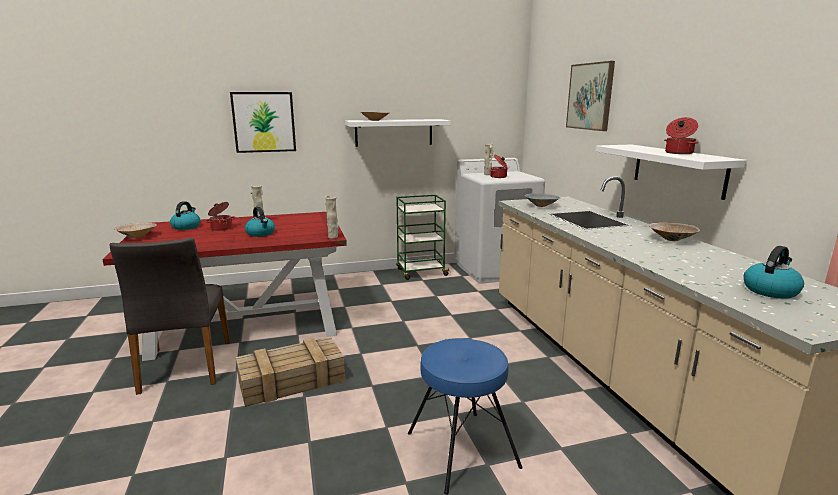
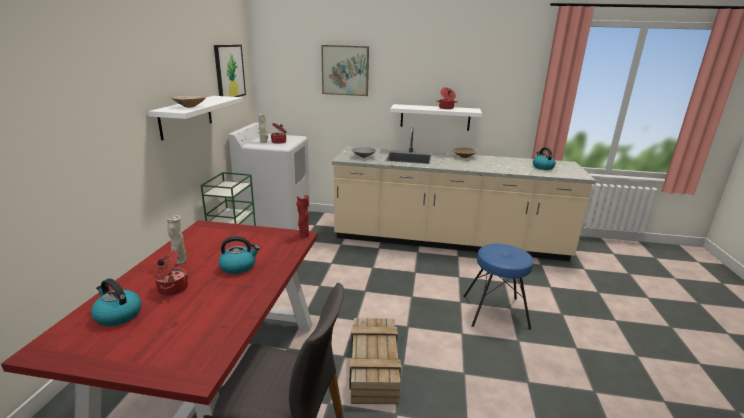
camera: 65 degrees left, 5 degrees up
beige bowl [115,223,157,238] -> none
picture [230,92,296,153] -> picture moved to [214,45,246,97]
beige vase [325,195,339,239] -> red vase [296,195,309,237]

